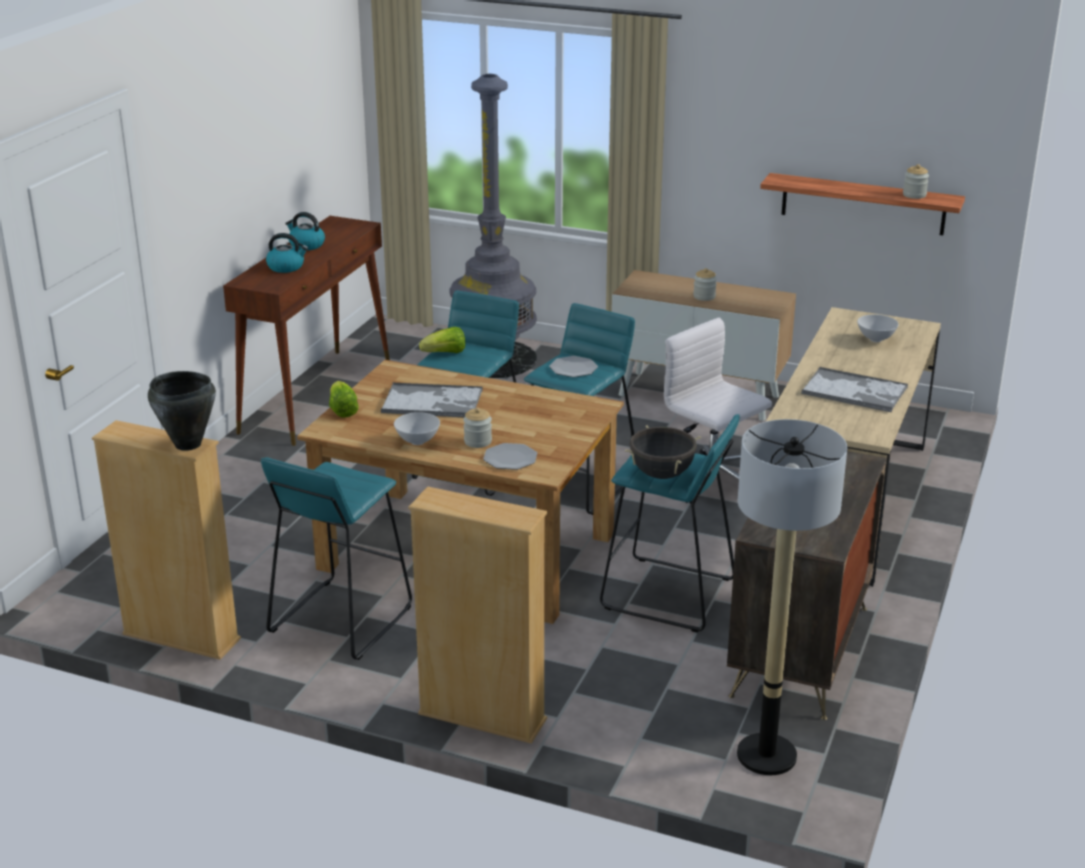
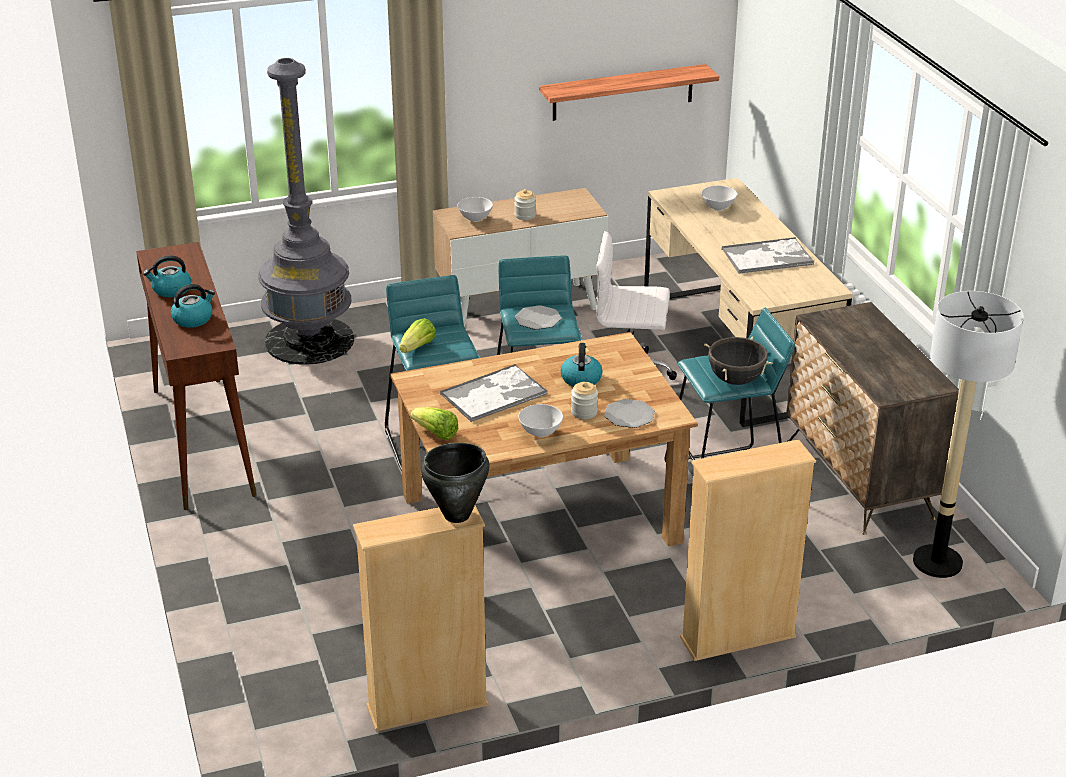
camera: 40 degrees left, 5 degrees up
turquoise stool [261,457,412,660] -> none
jar [903,164,929,199] -> none
none -> white bowl [457,197,493,222]
none -> kettle [561,343,603,387]

